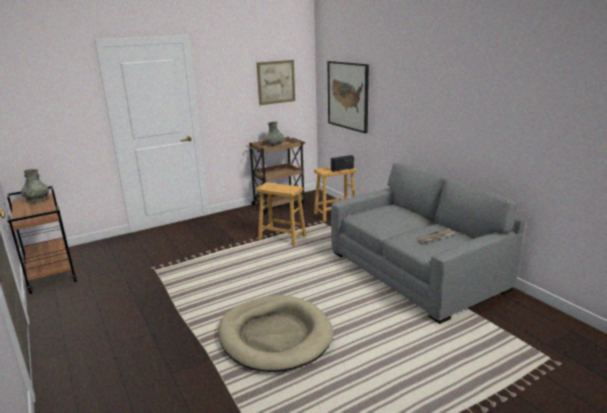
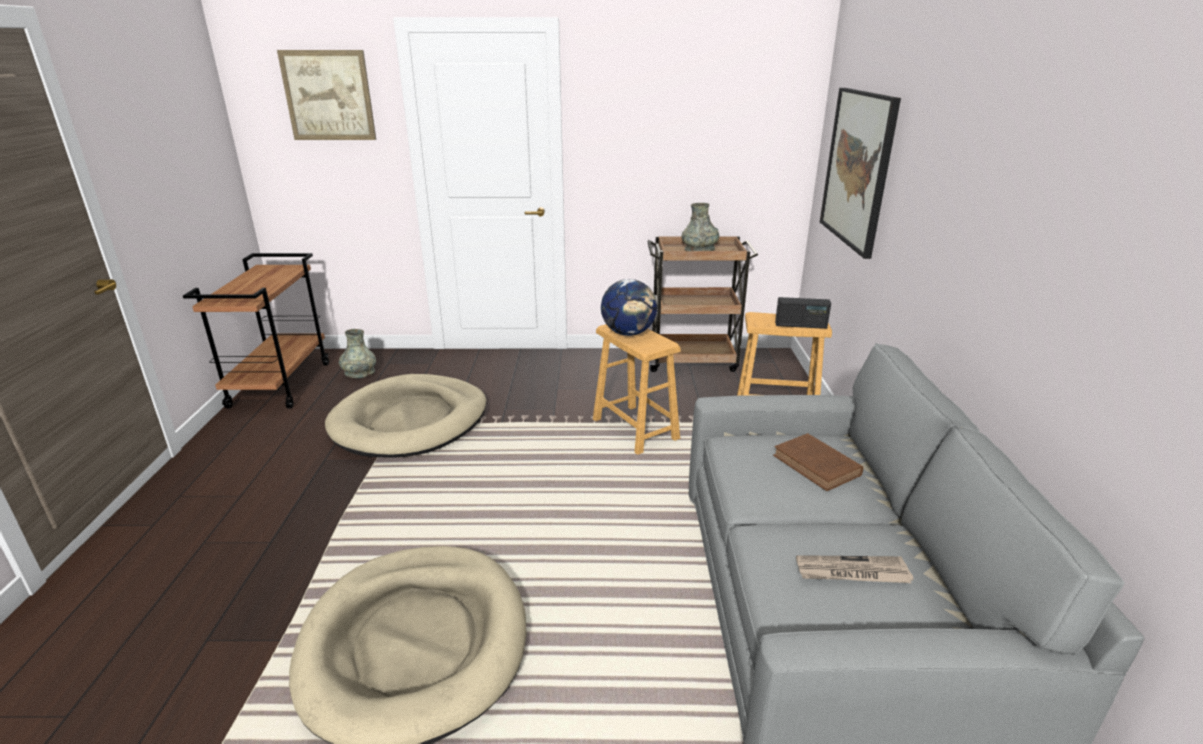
camera: 30 degrees right, 5 degrees up
grey vase [21,169,49,202] -> grey vase moved to [339,329,376,378]
picture [257,60,295,105] -> picture moved to [277,50,376,140]
none -> beige dog bed [325,374,487,458]
none -> globe [601,279,657,336]
none -> brown book [773,433,863,491]

